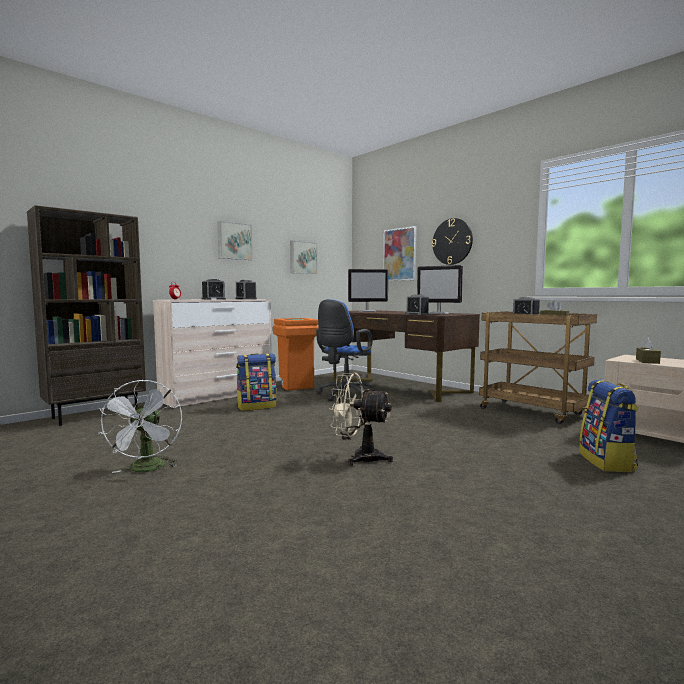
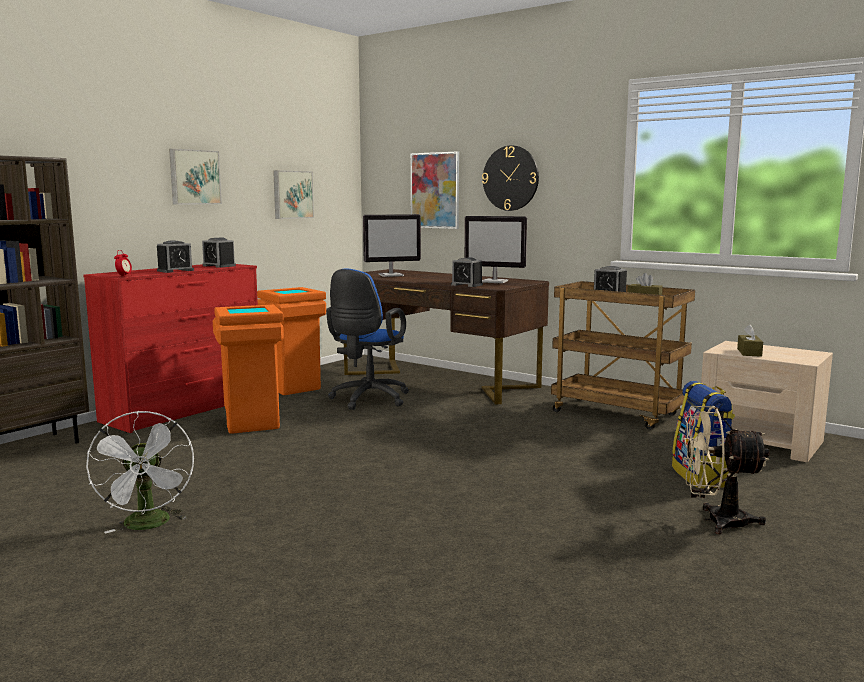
camera: 10 degrees left, 5 degrees up
beige dresser [153,299,272,408] -> red dresser [83,264,258,433]
backpack [236,353,277,411] -> orange trash can [213,305,284,434]
beige fan [329,373,393,466] -> beige fan moved to [683,406,769,534]

